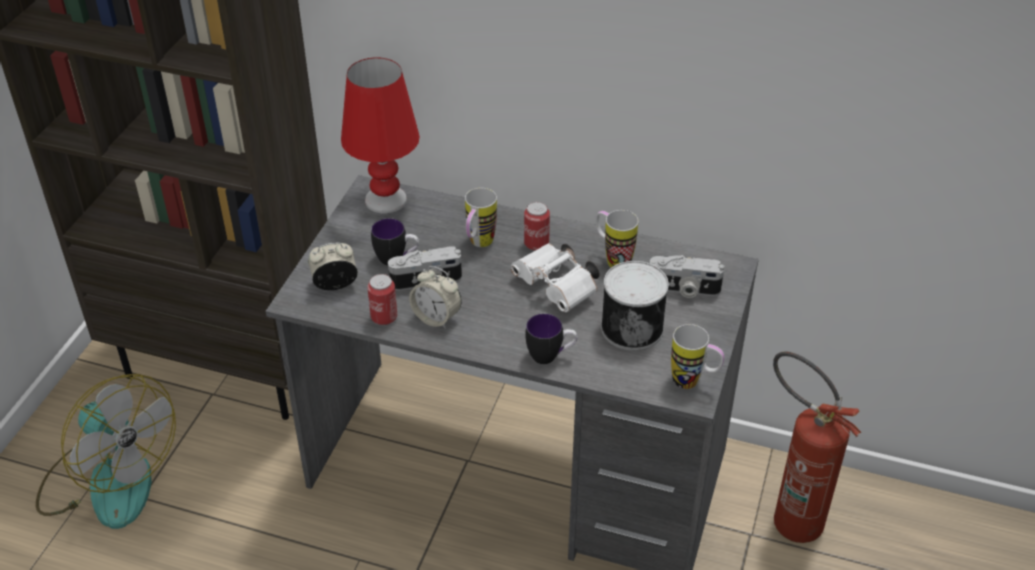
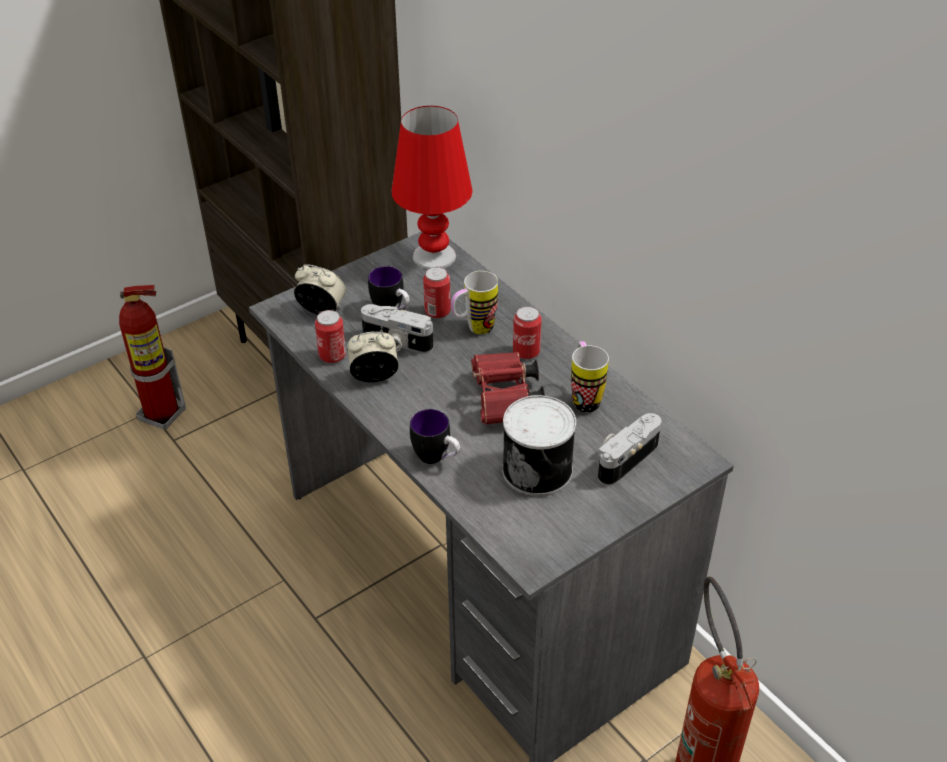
camera: 35 degrees right, 0 degrees up
fan [36,374,176,529] -> fire extinguisher [119,285,186,430]
alarm clock [409,266,462,329] -> alarm clock turned 105 degrees clockwise [347,331,399,382]
white binoculars [511,243,600,312] -> red binoculars [471,352,545,425]
camera [650,255,724,298] -> camera turned 90 degrees clockwise [598,413,661,486]
mug [671,324,724,389] -> none
none -> can [423,267,451,319]

